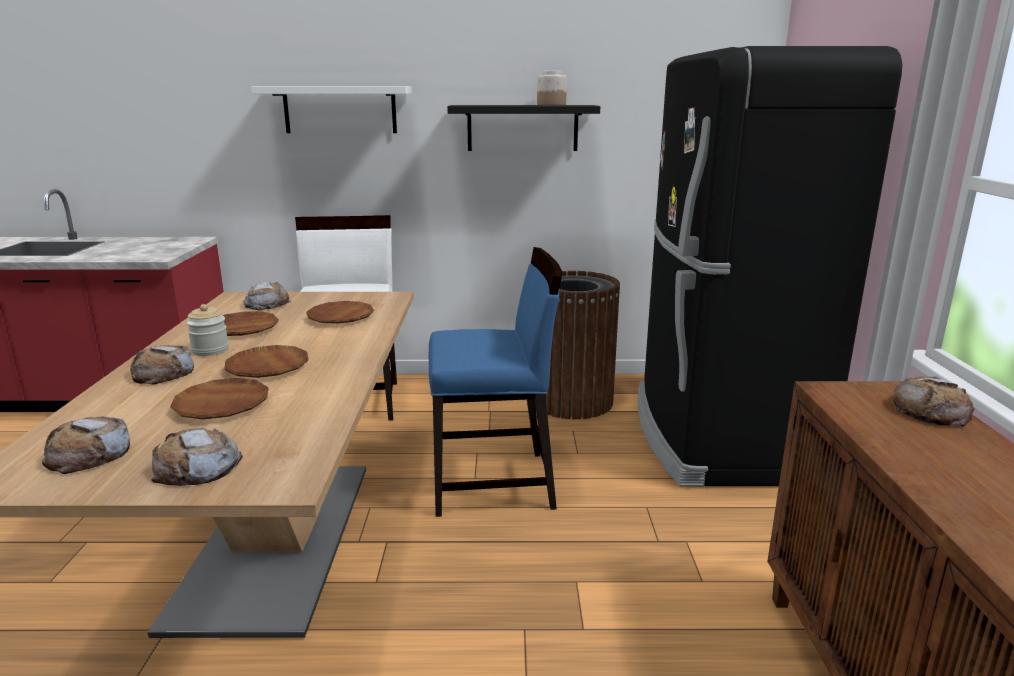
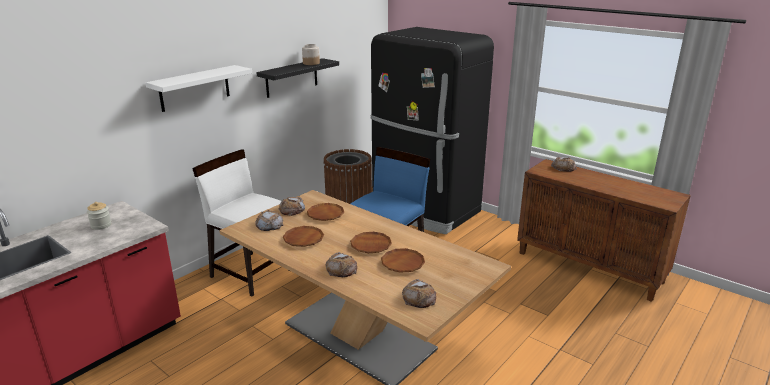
camera: 50 degrees left, 5 degrees up
bread [151,428,243,486] -> bread moved to [279,197,305,216]
jar [186,304,229,356] -> jar moved to [87,202,111,230]

